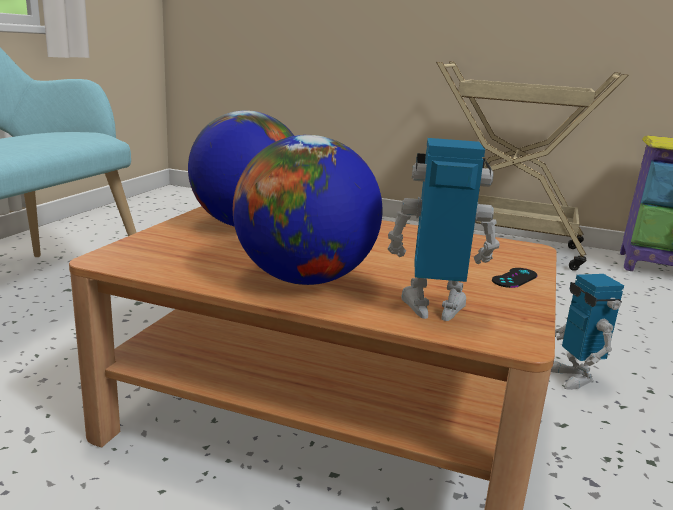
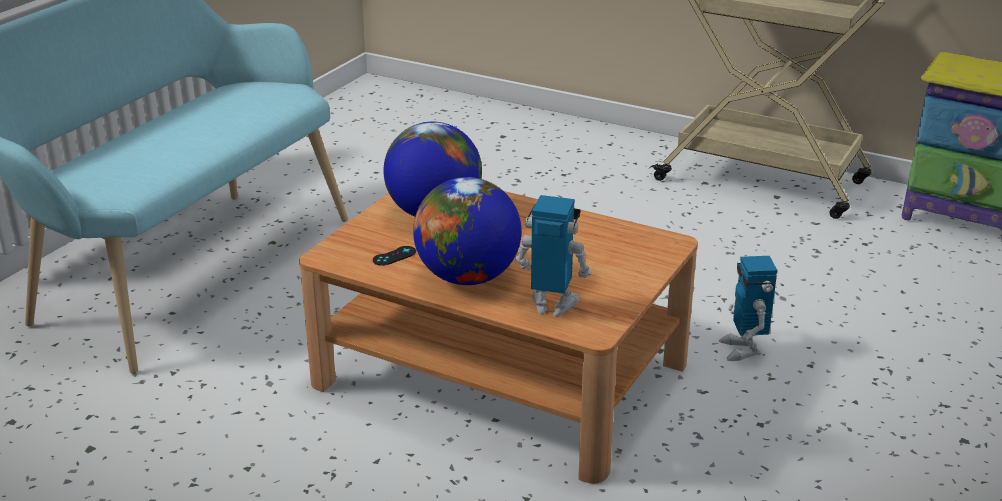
camera: 10 degrees right, 10 degrees up
black game controller [492,268,537,288] -> black game controller moved to [373,246,416,266]

